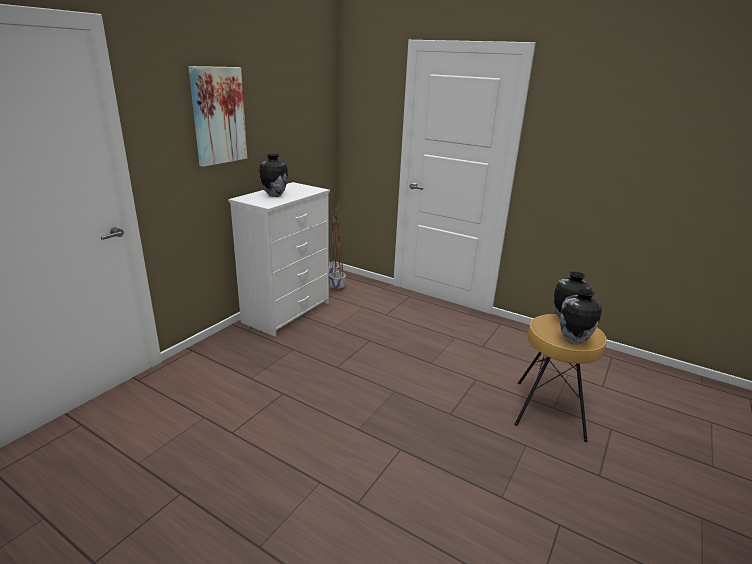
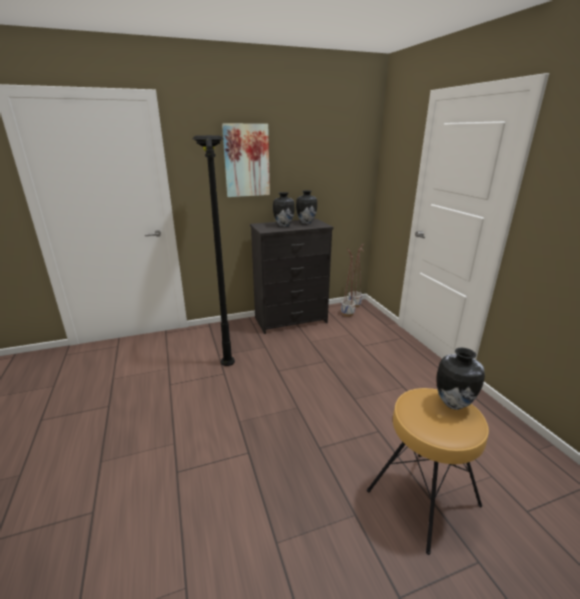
camera: 40 degrees right, 0 degrees up
white dresser [228,182,330,336] -> black dresser [250,219,333,334]
vase [560,288,602,344] -> vase moved to [296,190,317,224]
none -> black floor lamp [192,135,235,366]

